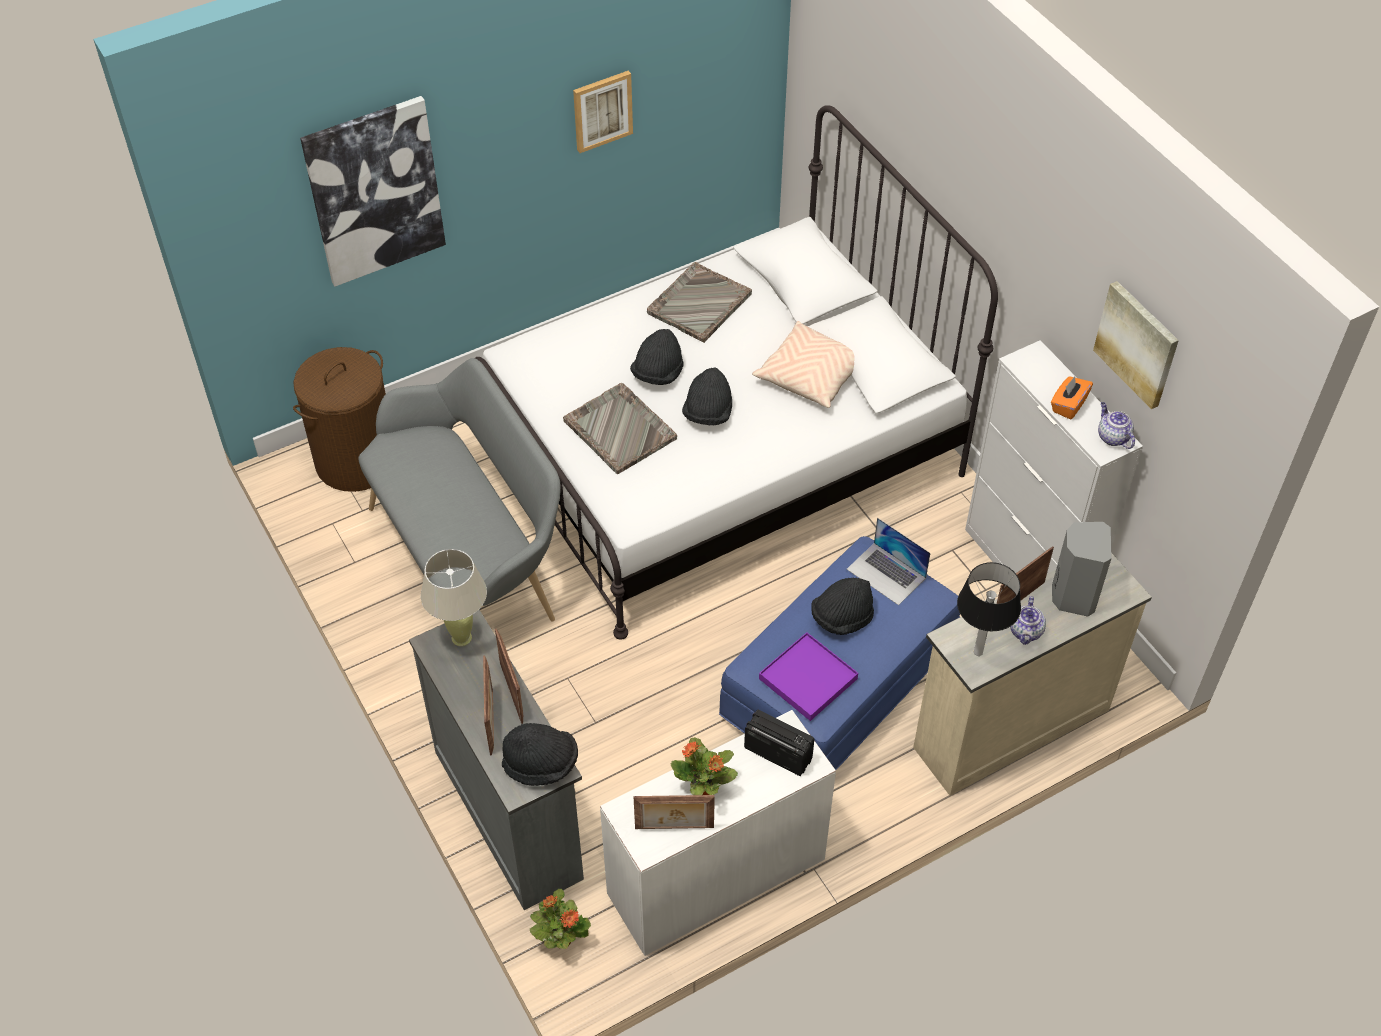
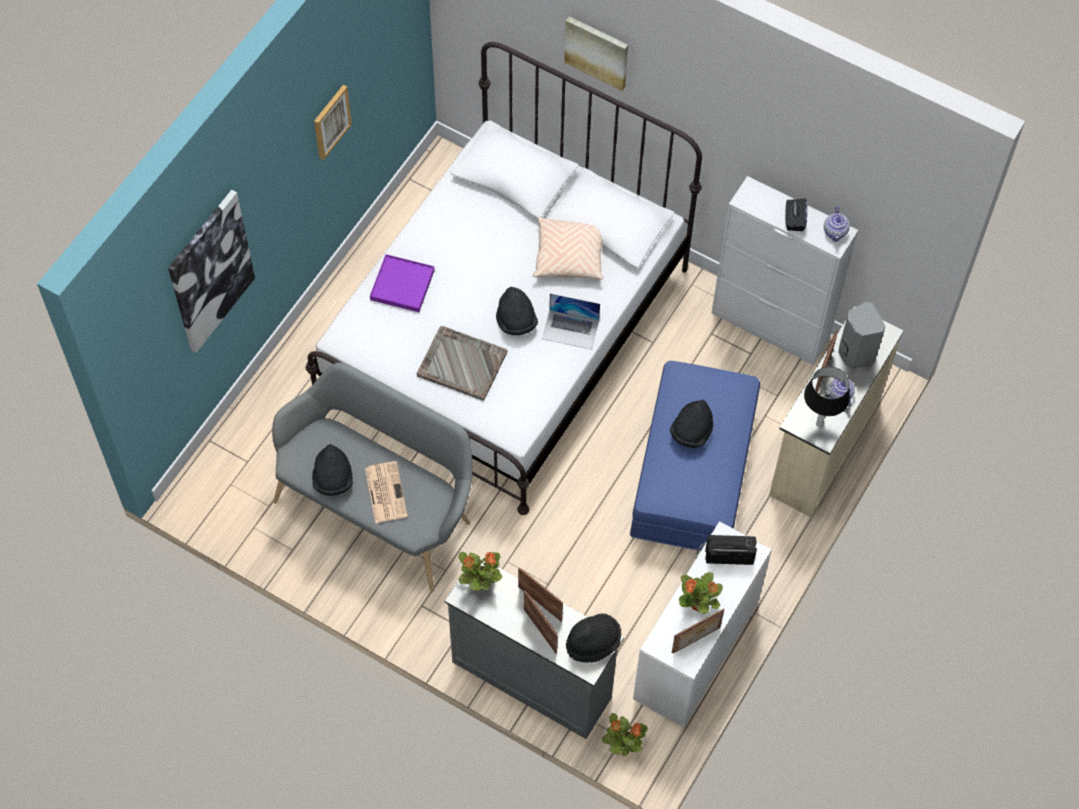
camera: 30 degrees left, 10 degrees up
brown laundry basket [293,347,386,492] -> none
beige table lamp [421,549,487,647] -> potted plant [458,552,502,590]
black hat [630,329,684,385] -> black hat moved to [312,444,353,496]
grey tray [647,262,752,343] -> none
purple tray [759,632,858,721] -> purple tray moved to [370,254,435,312]
laptop [847,518,930,605] -> laptop moved to [542,294,600,349]
orange tissue box [1051,376,1093,420] -> black tissue box [785,198,807,231]
picture [1093,281,1179,409] -> picture moved to [564,17,628,91]
teapot [1098,402,1135,449] -> teapot turned 120 degrees counterclockwise [824,206,850,242]
none -> newspaper [365,461,408,523]

